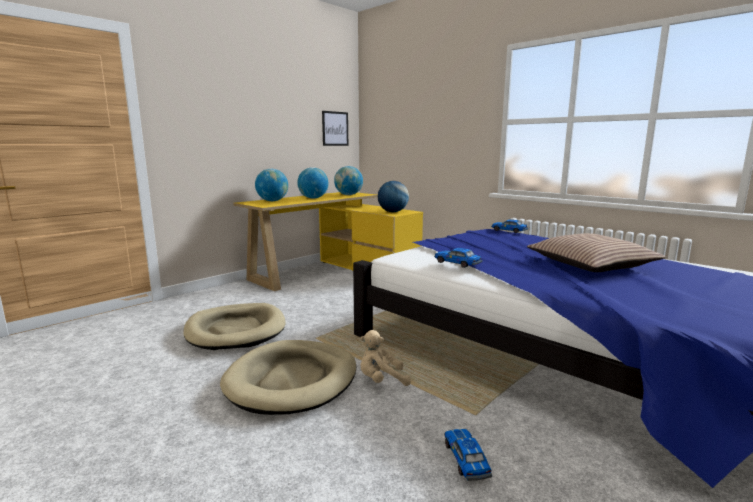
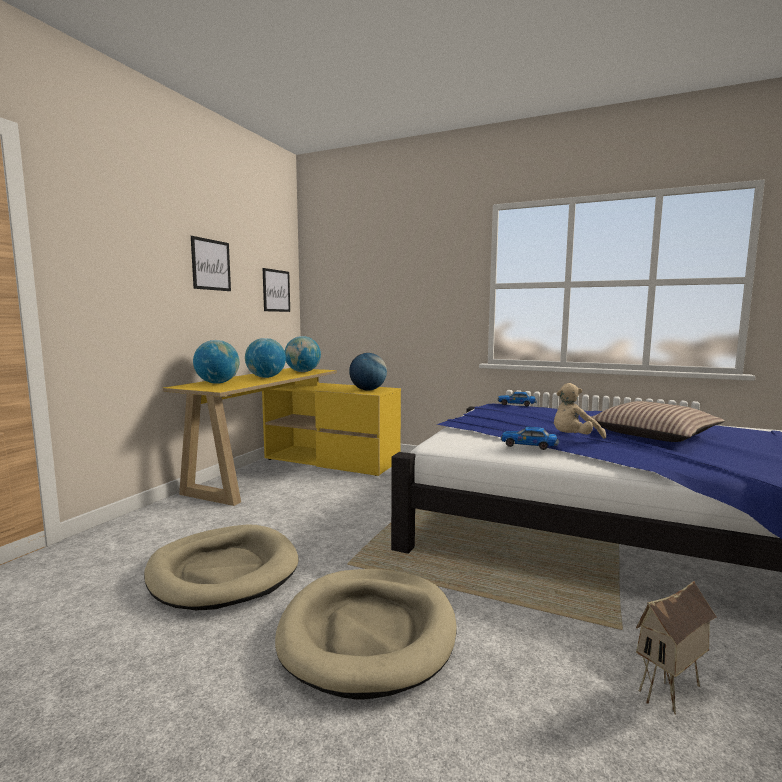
camera: 20 degrees left, 5 degrees down
beige plush toy [360,330,411,386] -> beige plush toy moved to [554,383,606,439]
toy car [445,429,492,481] -> toy house [636,581,716,715]
none -> picture [191,236,231,291]

